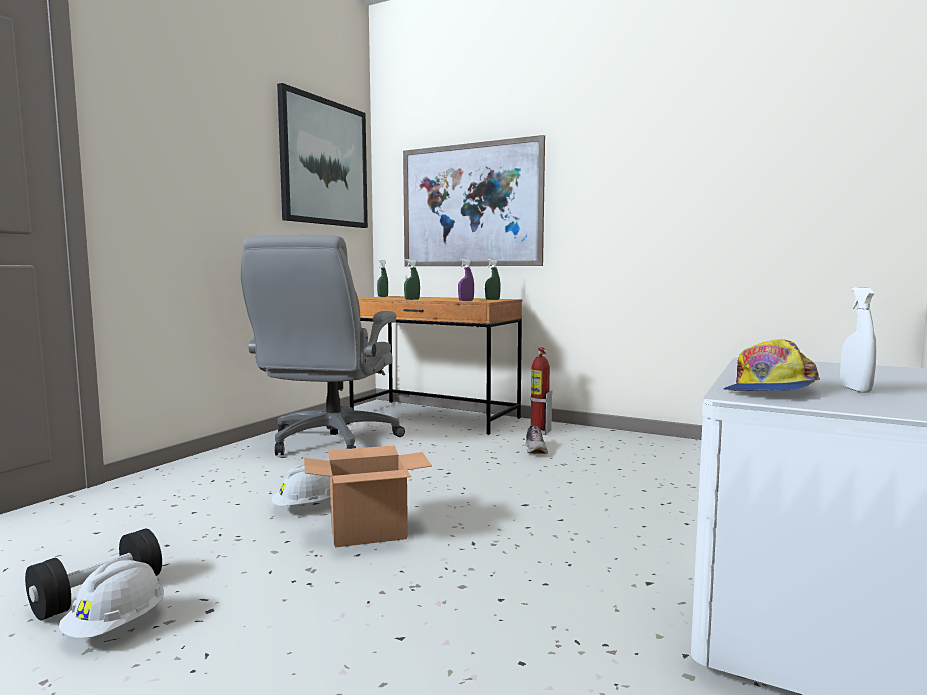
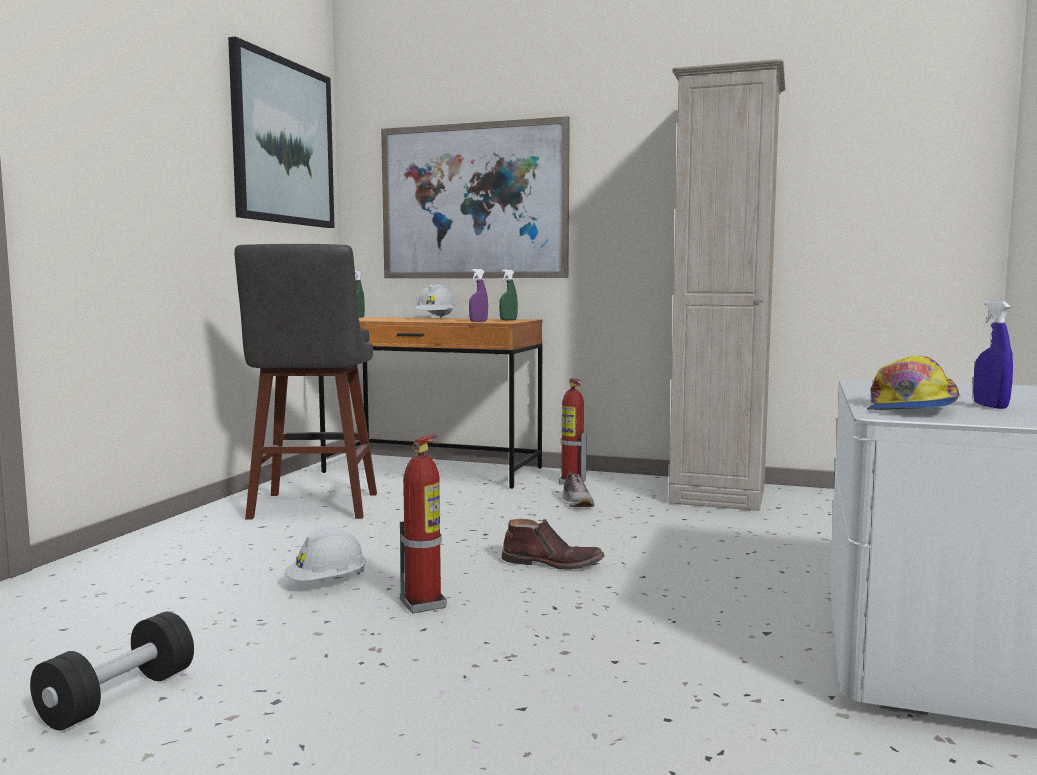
camera: 10 degrees left, 0 degrees up
white hard hat [59,558,164,638] -> white hard hat moved to [415,284,456,318]
grey office chair [240,235,405,456] -> grey stool [234,244,377,519]
cardboard box [304,445,432,548] -> fire extinguisher [400,435,447,614]
green spray bottle [404,259,420,300] -> none
white spray bottle [840,287,877,393] -> blue spray bottle [973,301,1013,409]
none -> brown boot [501,519,605,570]
none -> beige cabinet [668,59,786,511]

